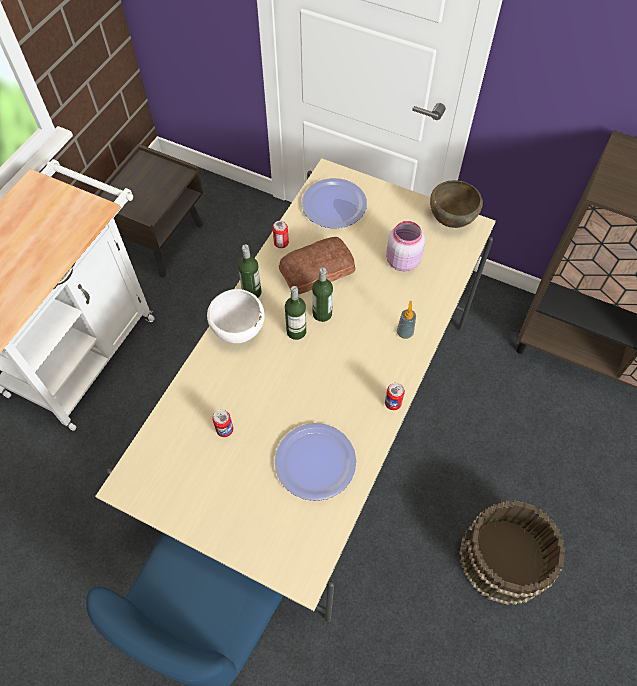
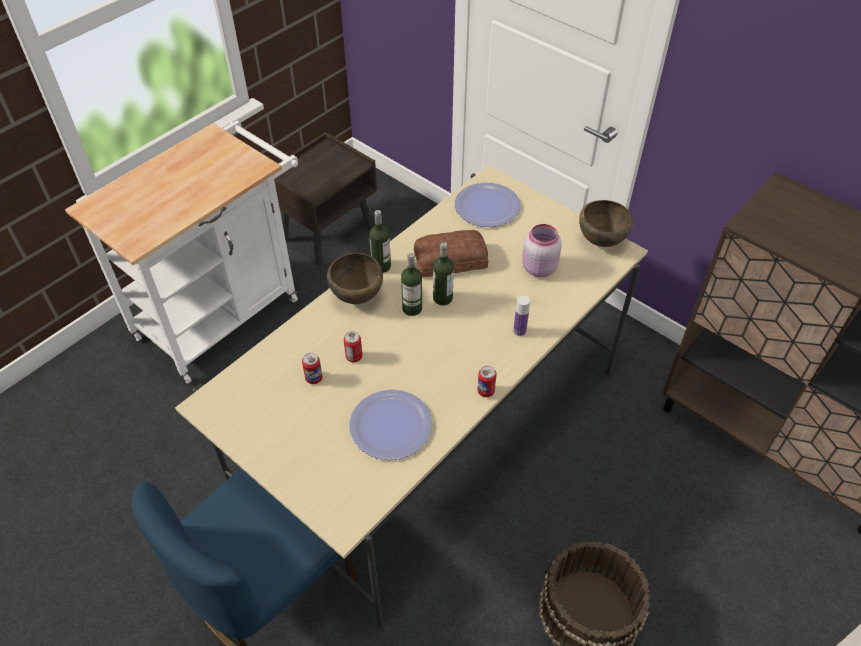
camera: 15 degrees right, 10 degrees down
white bowl [207,289,265,343] -> brown bowl [327,253,383,304]
can [273,221,289,248] -> can moved to [344,331,363,362]
soap dispenser [397,301,416,339] -> bottle [513,296,530,336]

